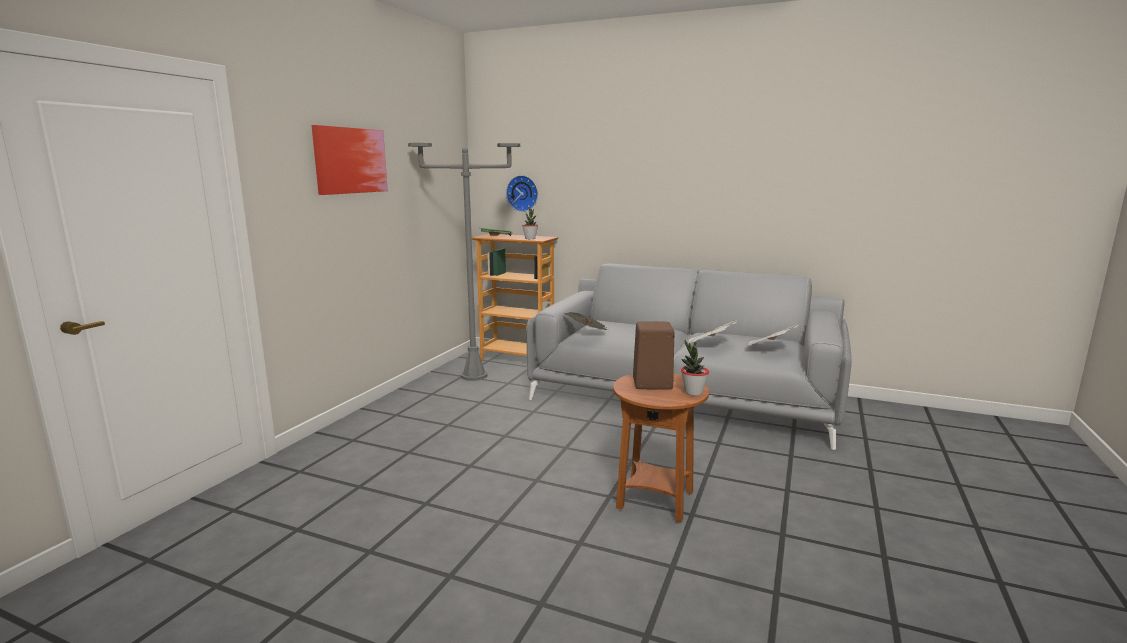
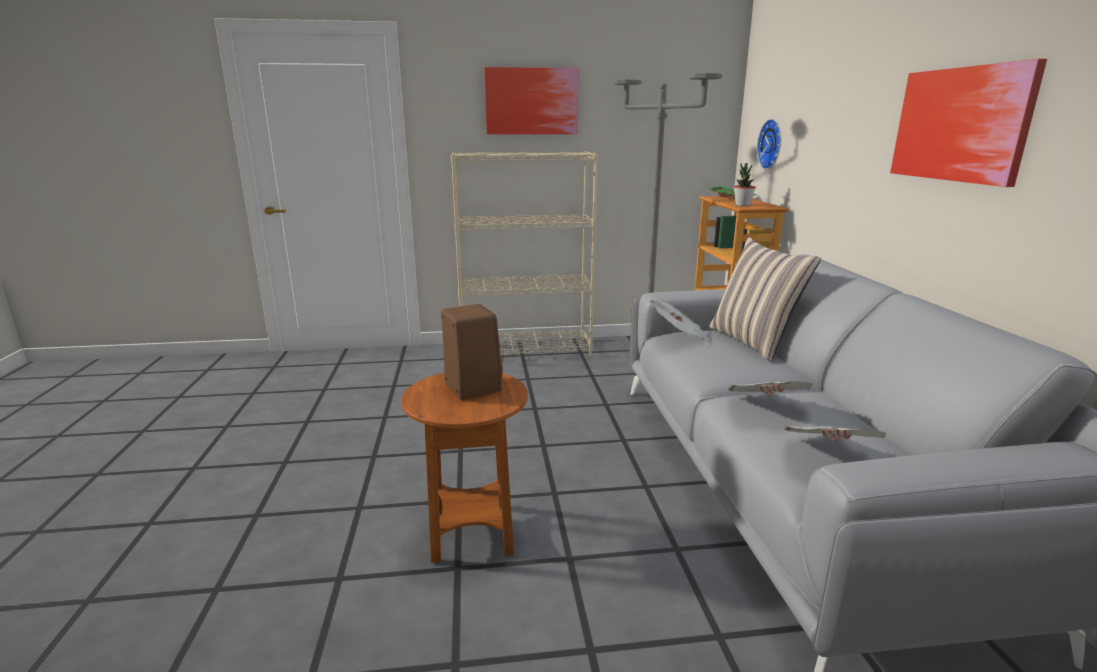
camera: 60 degrees right, 5 degrees up
potted plant [681,340,709,396] -> none
none -> beige bookcase [451,151,598,357]
none -> pillow [709,237,821,362]
none -> picture [890,59,1047,187]

